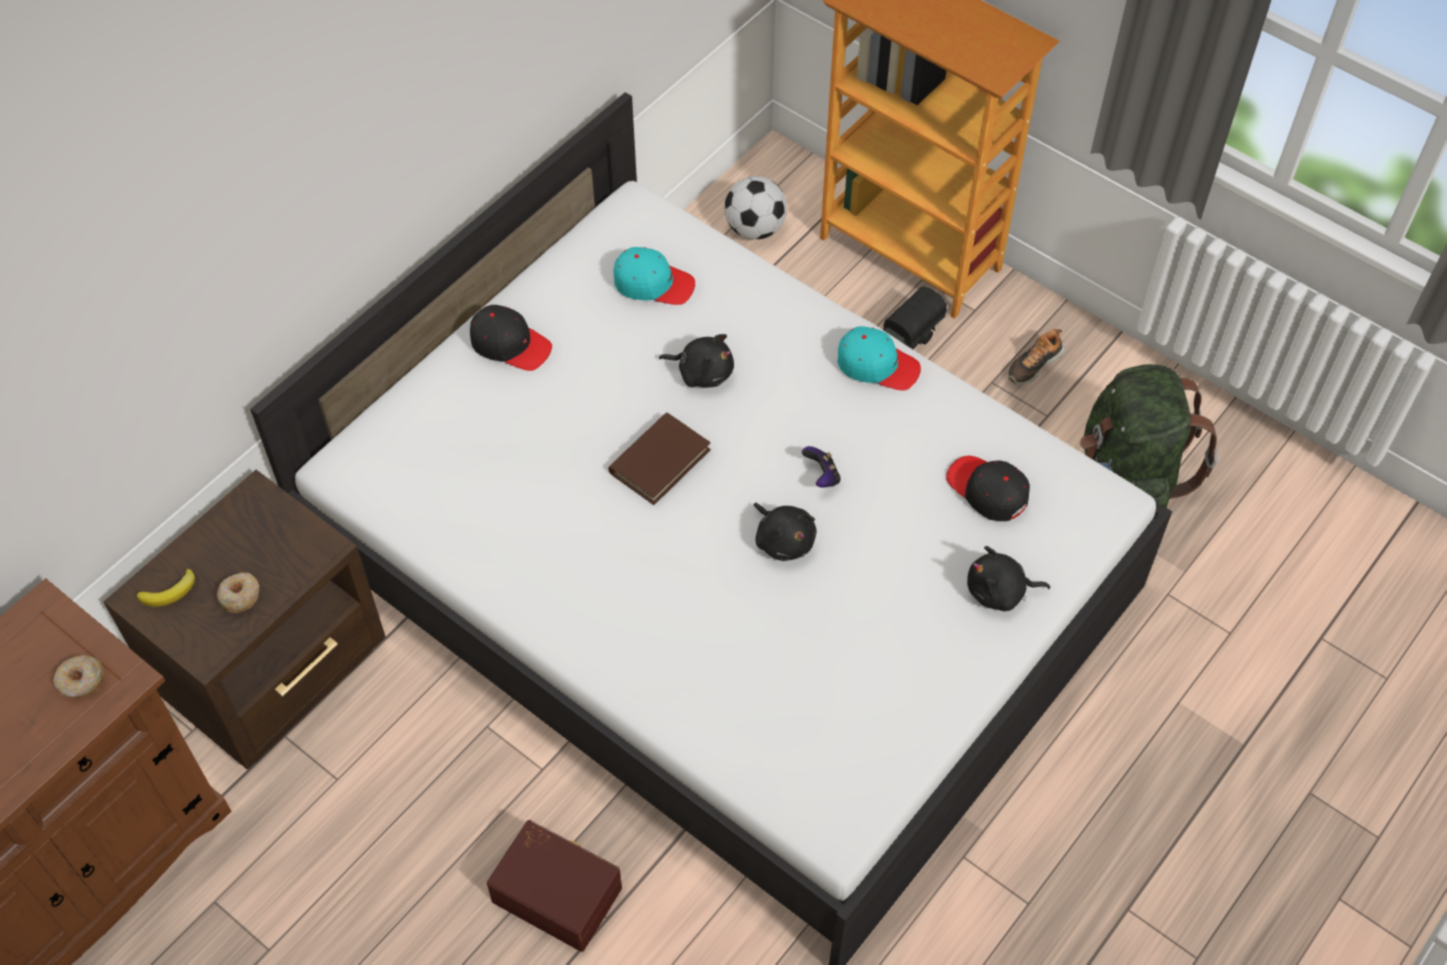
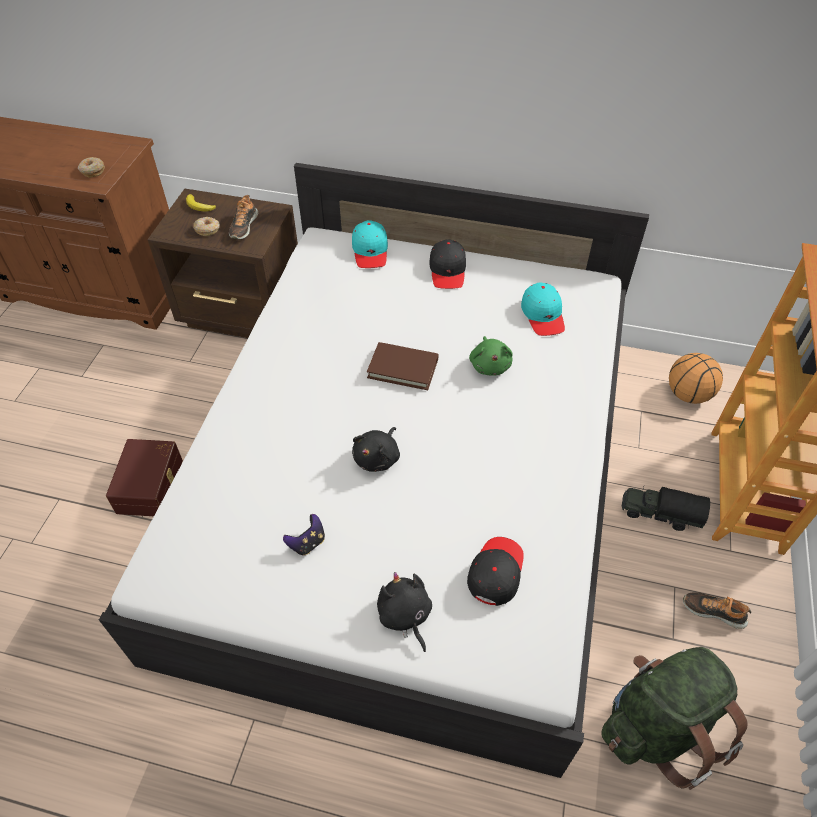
camera: 65 degrees right, 5 degrees down
black plush toy [659,334,734,388] -> green plush toy [469,336,513,376]
football [724,176,787,240] -> basketball [669,353,723,404]
game controller [802,446,841,488] -> game controller moved to [283,514,325,556]
turquoise cap [837,326,921,390] -> turquoise cap moved to [352,220,388,268]
none -> shoe [229,195,258,240]

